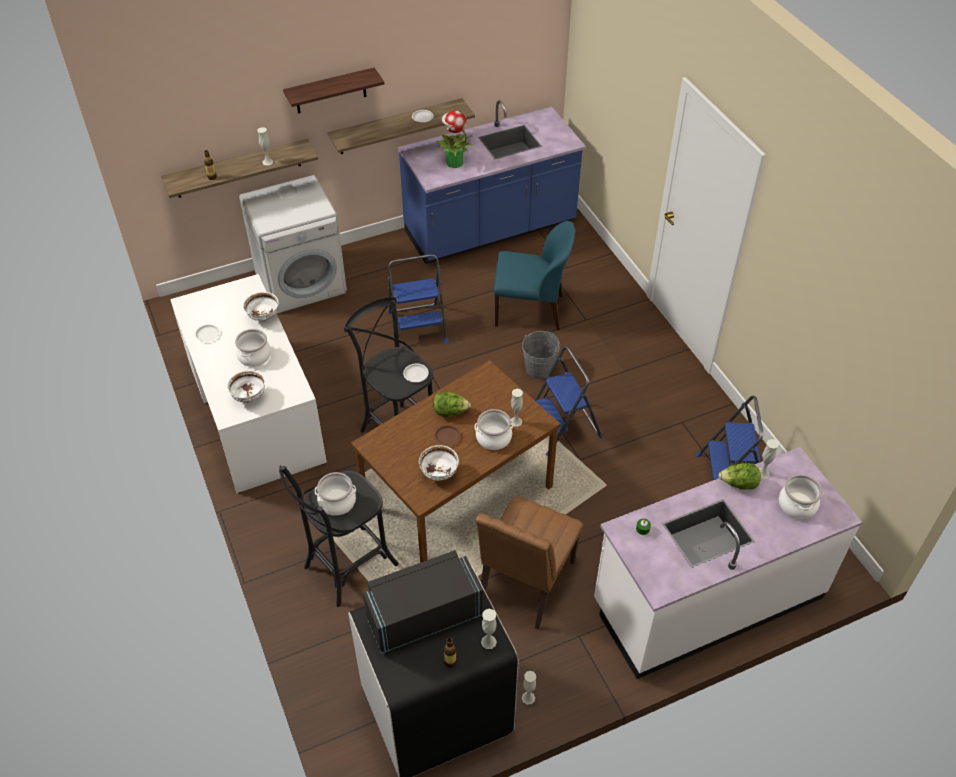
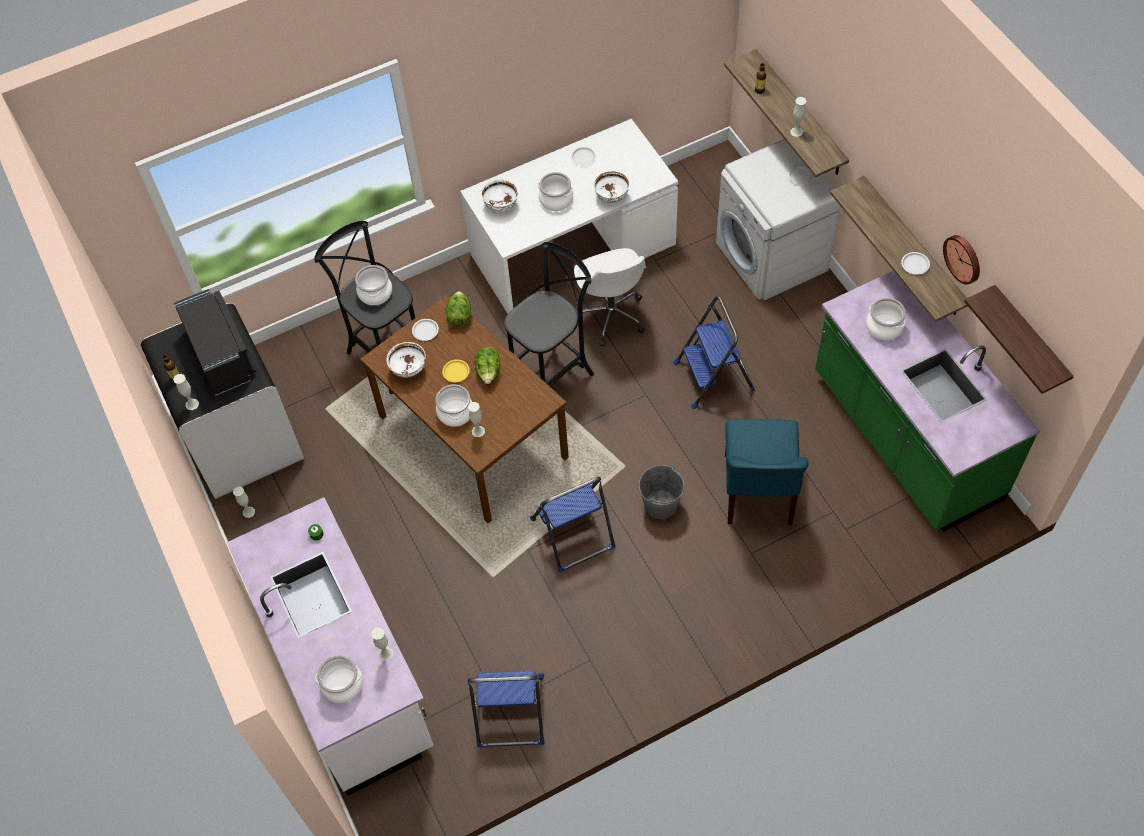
camera: 90 degrees right, 10 degrees up
shelf [283,68,384,113] -> shelf moved to [964,285,1074,394]
blue counter [398,100,586,264] -> green counter [815,271,1040,532]
white plate [403,363,429,382] -> white plate moved to [412,319,439,341]
brown plate [434,425,461,446] -> yellow plate [442,360,470,382]
potted plant [437,110,473,168] -> cooking pot [866,298,906,340]
brown chair [476,496,583,630] -> none
lettuce [719,463,761,490] -> lettuce moved to [446,291,471,326]
none -> white office chair [574,248,646,347]
none -> wall clock [943,235,980,285]

